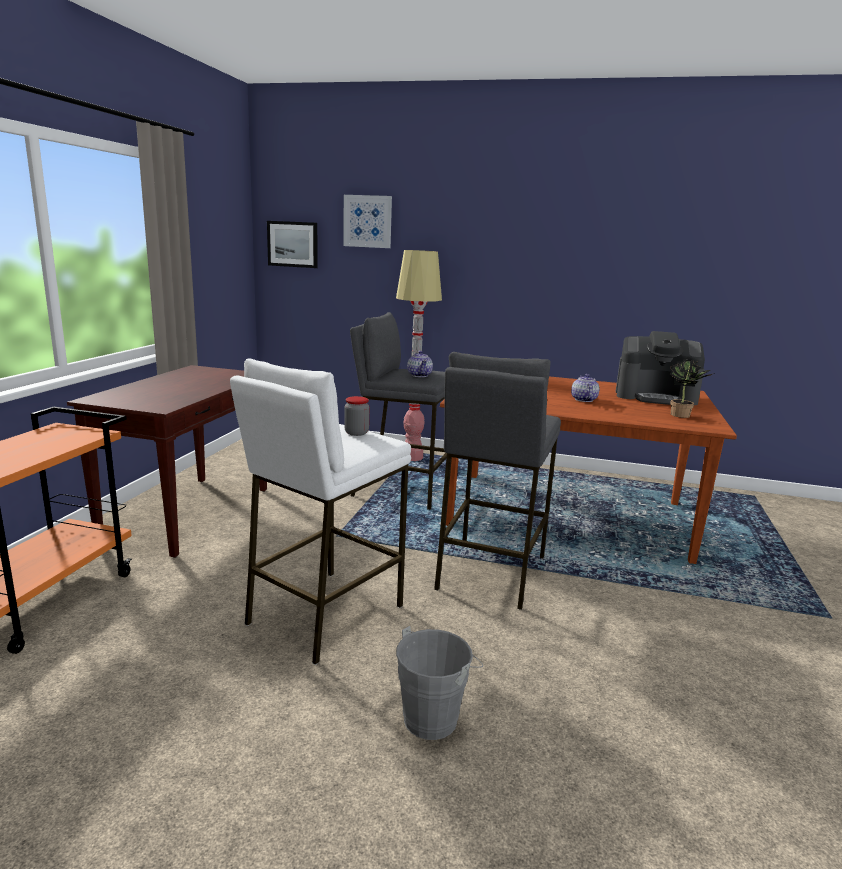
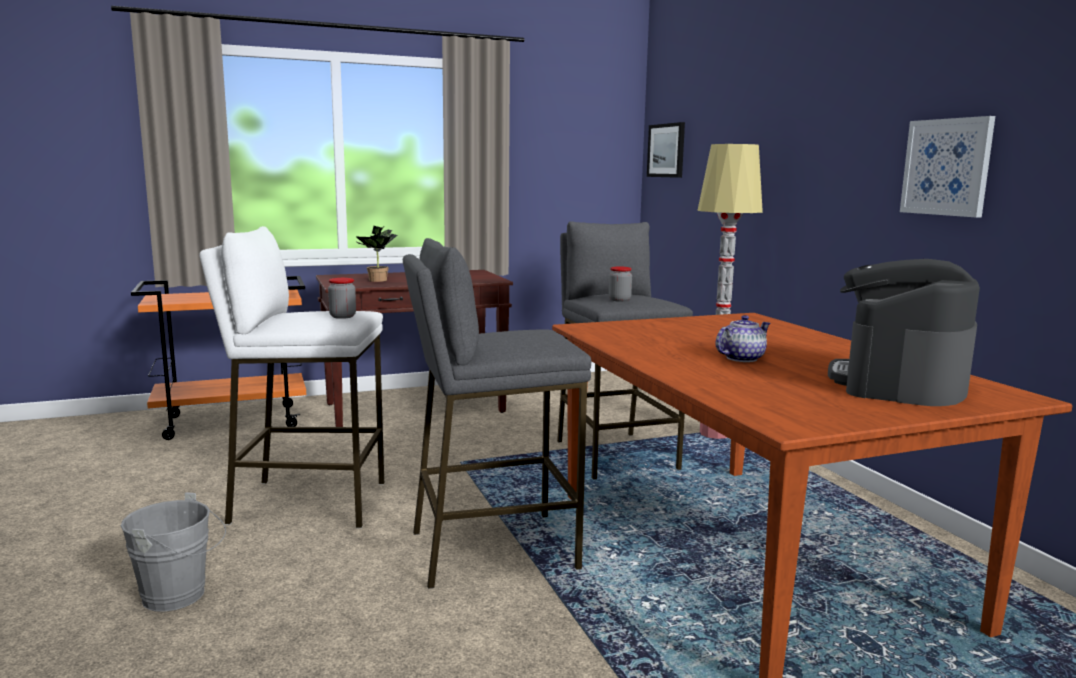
camera: 55 degrees right, 5 degrees down
picture [343,195,392,248] -> picture moved to [900,116,995,217]
teapot [407,351,433,377] -> jar [609,266,632,302]
coffee machine [616,331,705,405] -> coffee machine turned 45 degrees clockwise [828,259,980,406]
potted plant [670,359,715,418] -> potted plant moved to [357,226,397,282]

